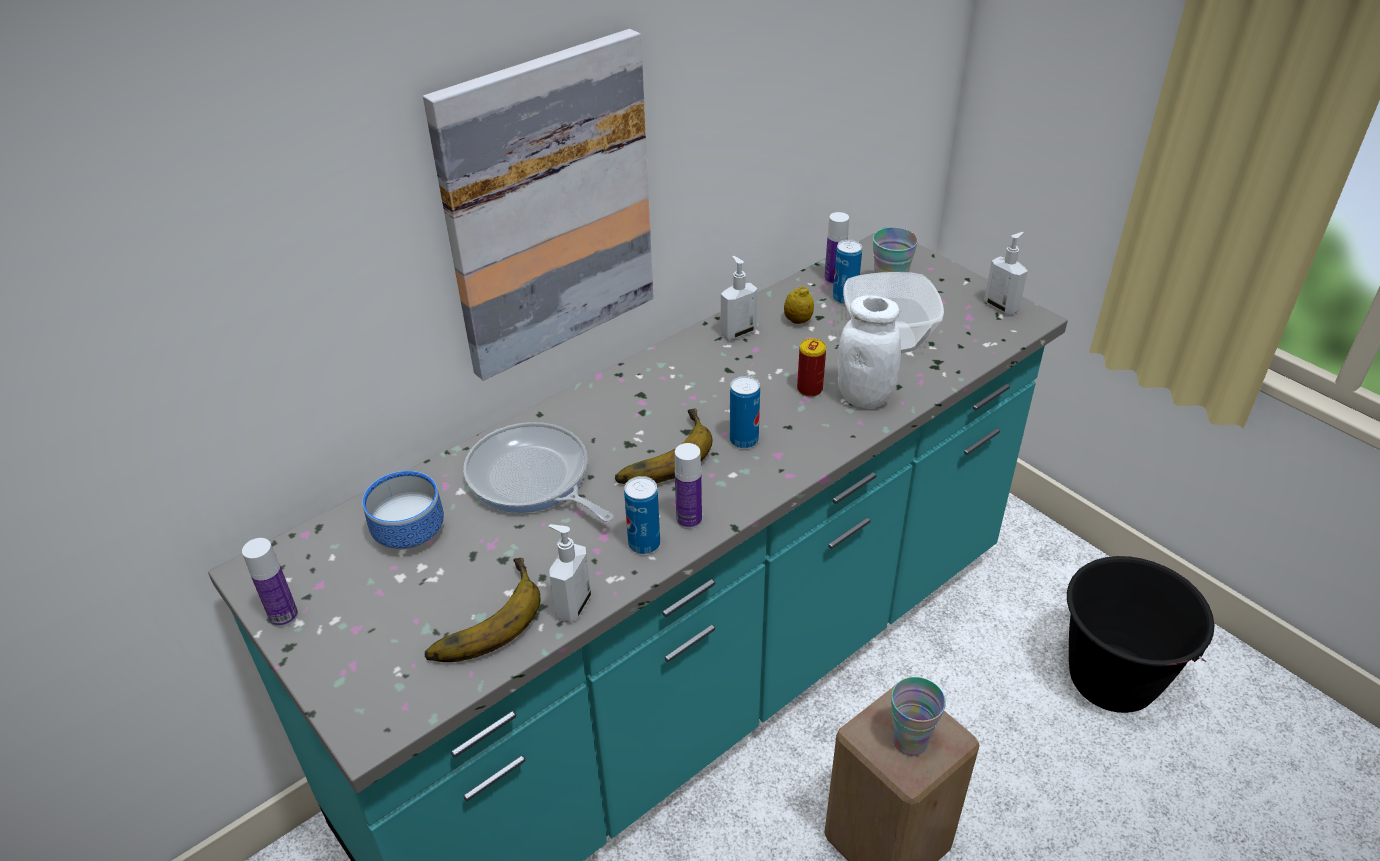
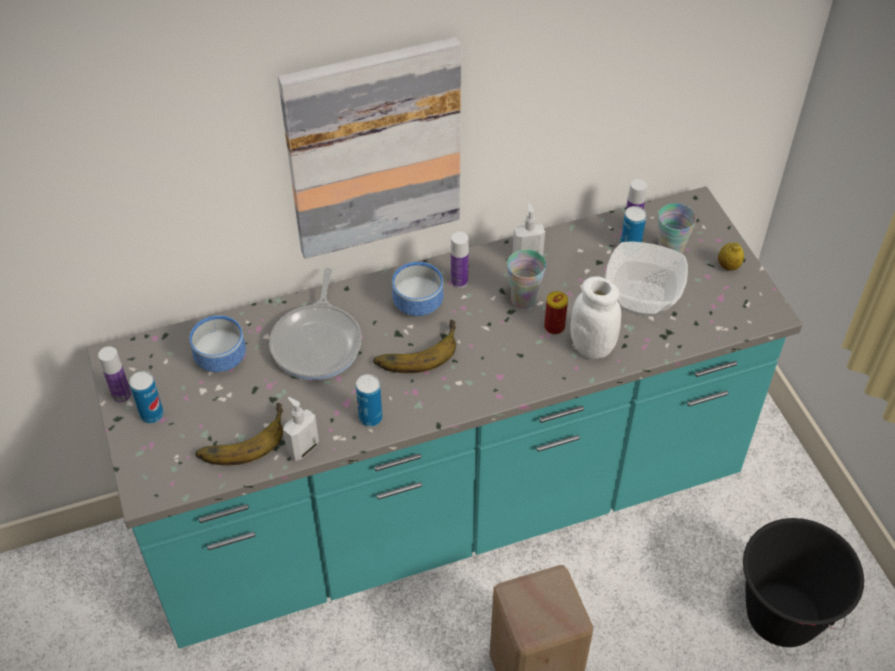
camera: 20 degrees right, 10 degrees up
frying pan [464,422,614,522] -> frying pan turned 150 degrees counterclockwise [269,268,362,380]
bottle [675,443,702,529] -> bottle moved to [451,232,469,288]
can [730,376,760,448] -> can moved to [129,371,164,423]
lemon [784,286,814,324] -> lemon moved to [718,243,744,271]
cup [891,677,946,756] -> cup moved to [507,250,546,309]
soap dispenser [984,232,1028,315] -> none
none -> bowl [392,262,443,316]

